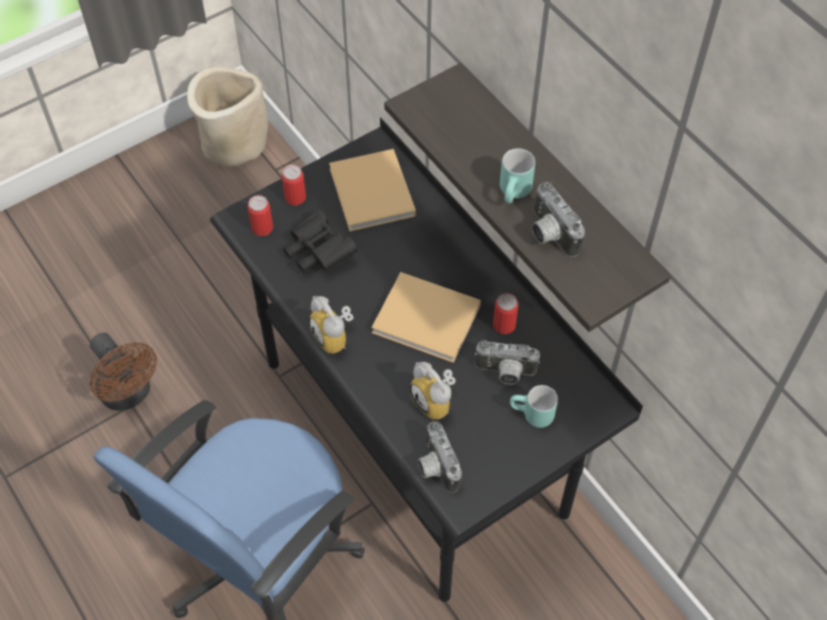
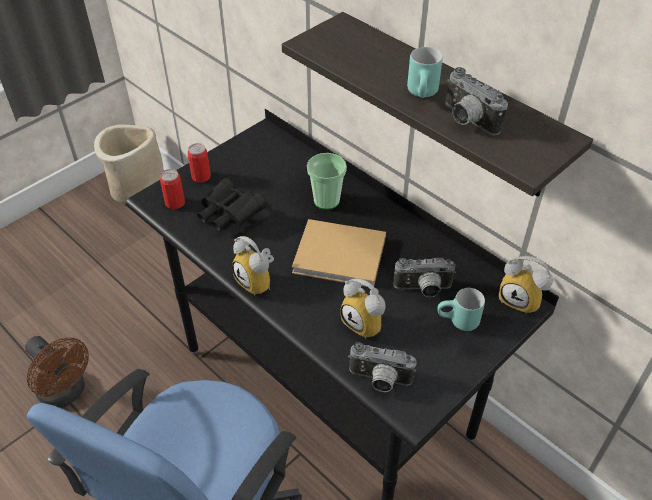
camera: 10 degrees left, 10 degrees down
beige book [329,149,416,232] -> none
camera [418,421,462,493] -> camera turned 45 degrees counterclockwise [348,342,416,392]
can [493,293,518,334] -> none
none -> cup [307,153,347,210]
none -> alarm clock [499,256,553,314]

